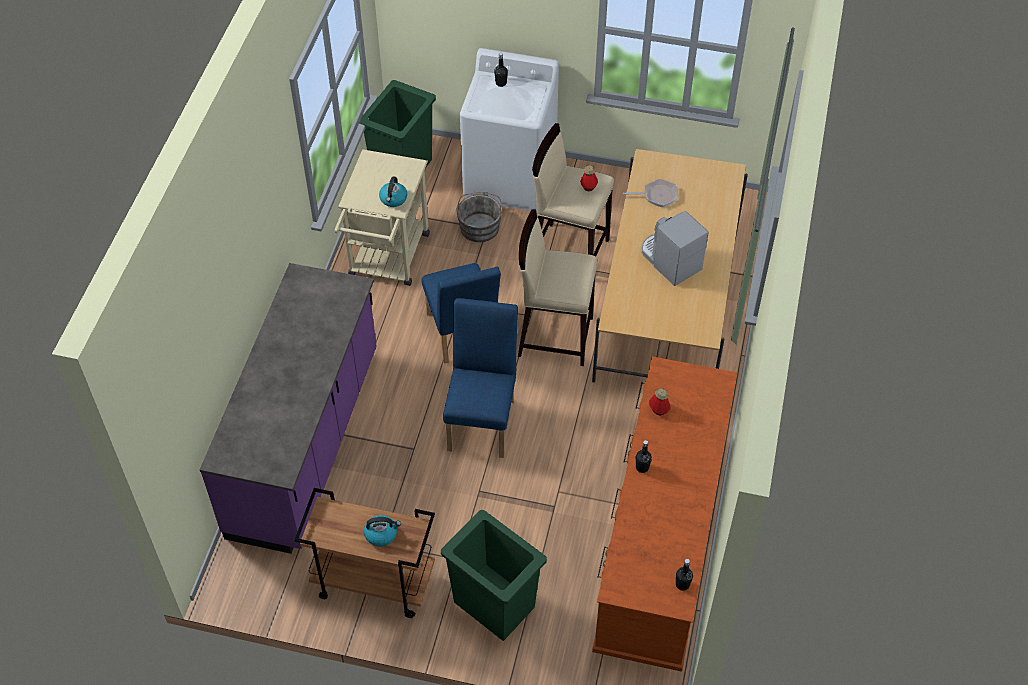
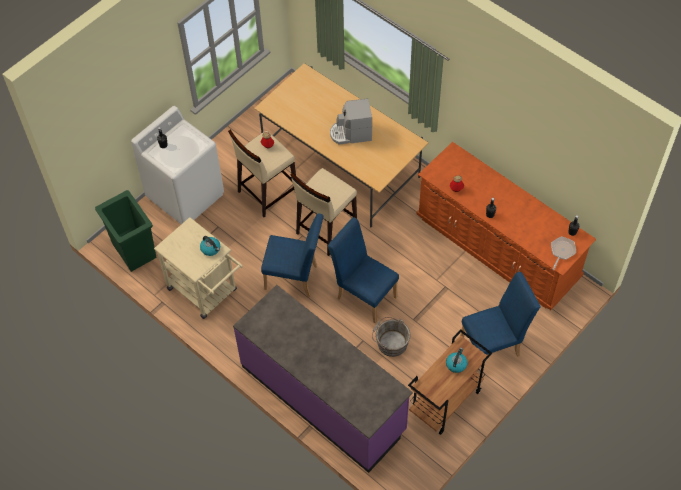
camera: 60 degrees left, 5 degrees up
green trash can [441,510,547,641] -> blue chair [460,272,540,371]
grey bucket [456,192,503,242] -> grey bucket moved to [372,317,410,357]
frying pan [623,179,678,207] -> frying pan moved to [551,236,576,270]

